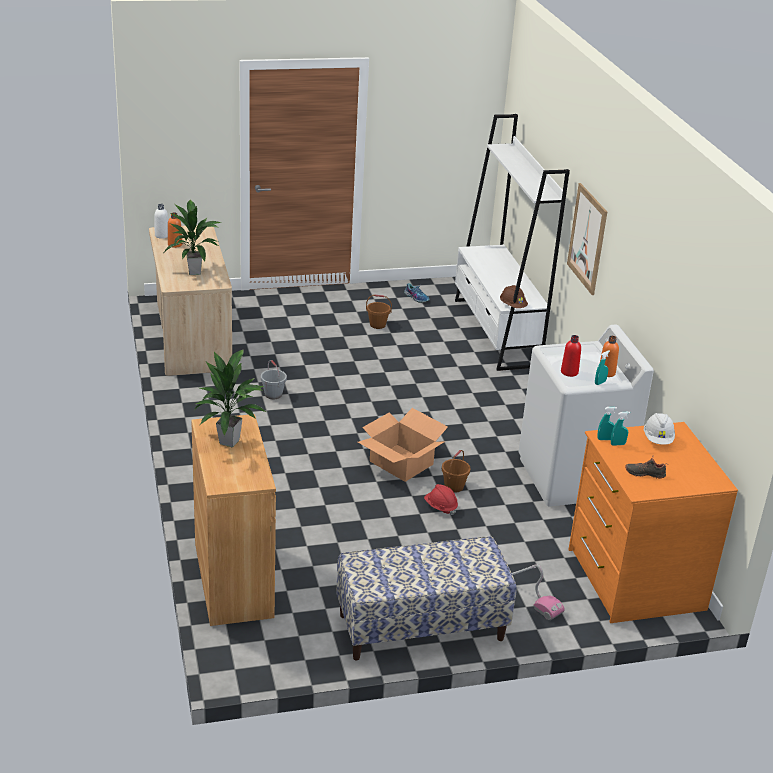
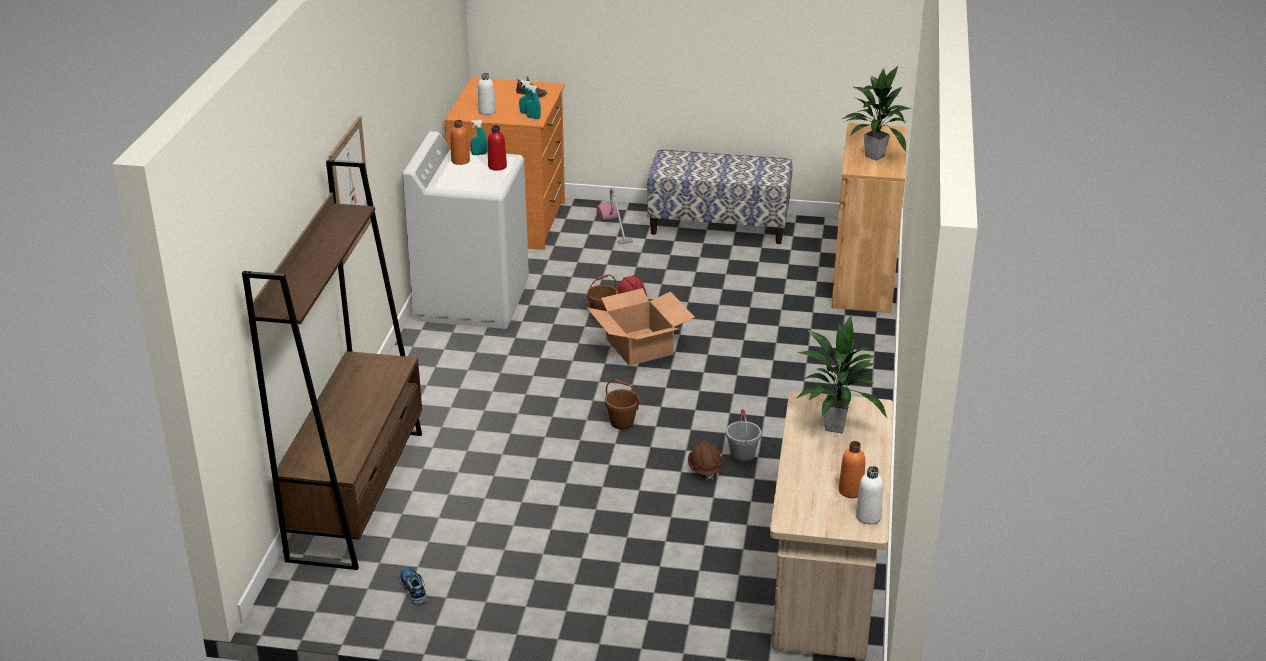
camera: 155 degrees left, 0 degrees up
brown bucket [366,294,392,329] -> brown bucket moved to [605,379,639,430]
white bookcase [455,114,570,371] -> brown bookcase [242,159,422,570]
brown hard hat [500,285,528,308] -> brown hard hat moved to [688,440,723,482]
white hard hat [644,413,675,445] -> white bottle [478,73,496,115]

